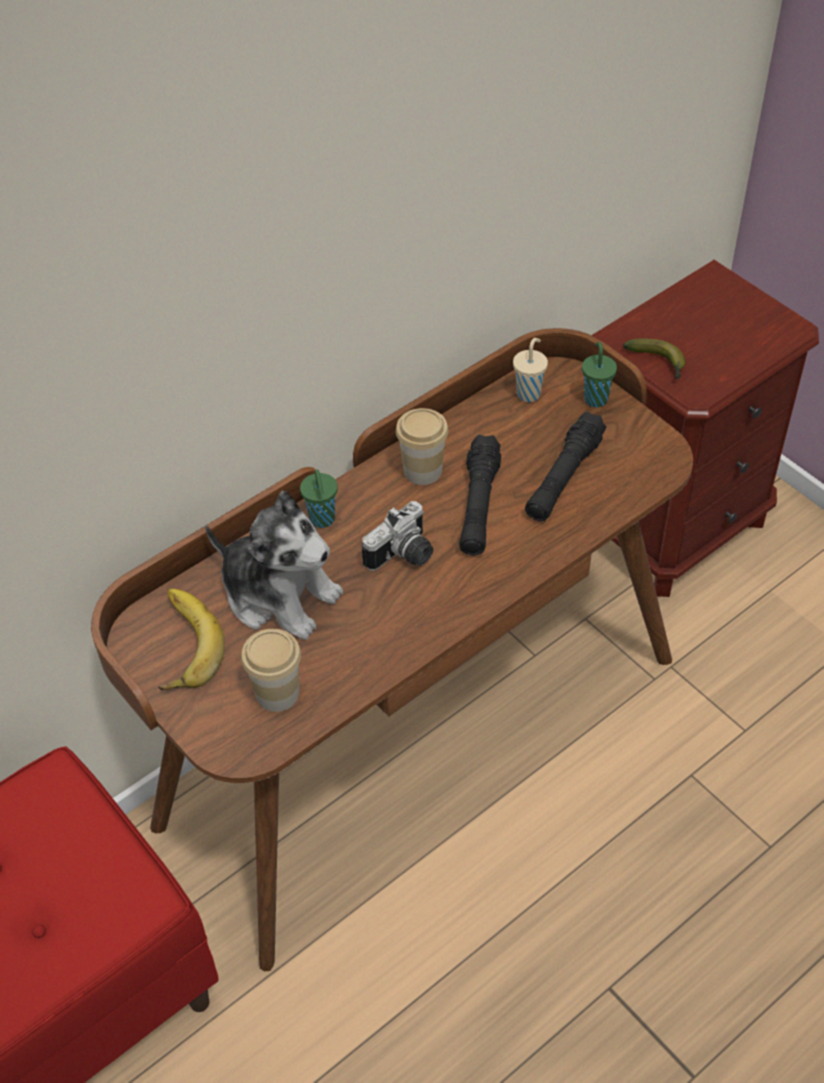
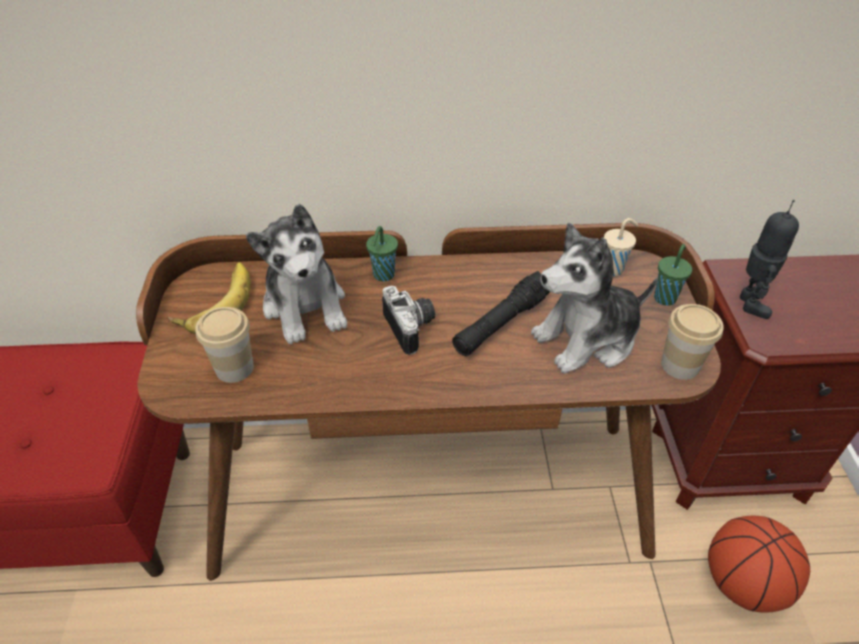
camera: 35 degrees right, 5 degrees down
camera [362,501,433,571] -> camera turned 105 degrees counterclockwise [382,286,435,355]
cup [396,408,448,485] -> cup moved to [661,304,724,380]
black flashlight [525,411,607,521] -> plush toy [531,223,657,374]
banana [623,339,686,380] -> toy robot [740,200,799,319]
none -> basketball [708,516,810,613]

